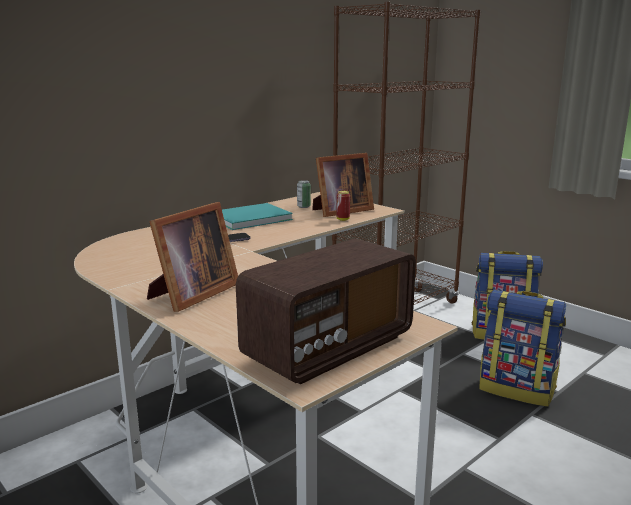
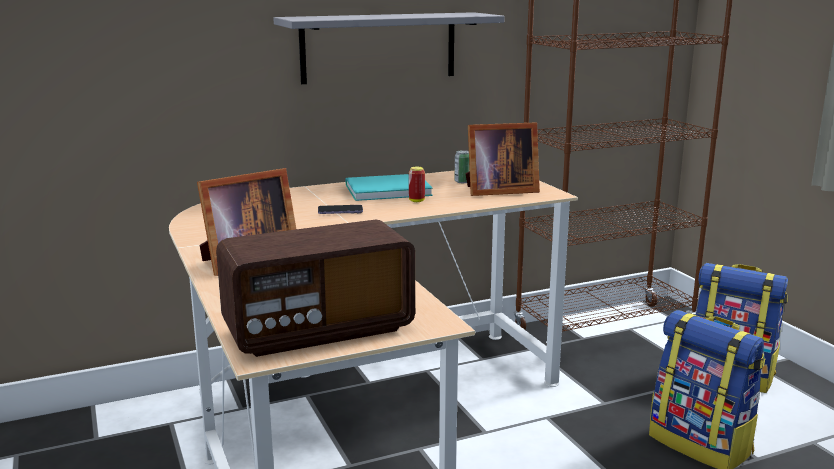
camera: 20 degrees right, 0 degrees up
can [337,191,350,221] -> can moved to [409,167,425,202]
none -> grey shelf [273,12,505,84]

